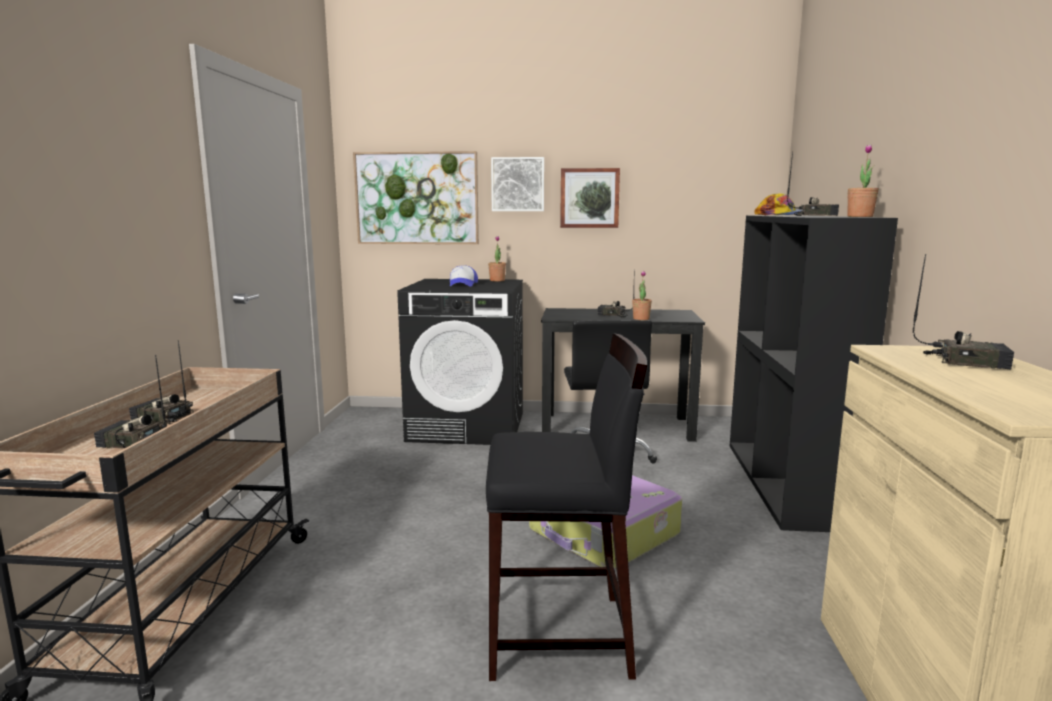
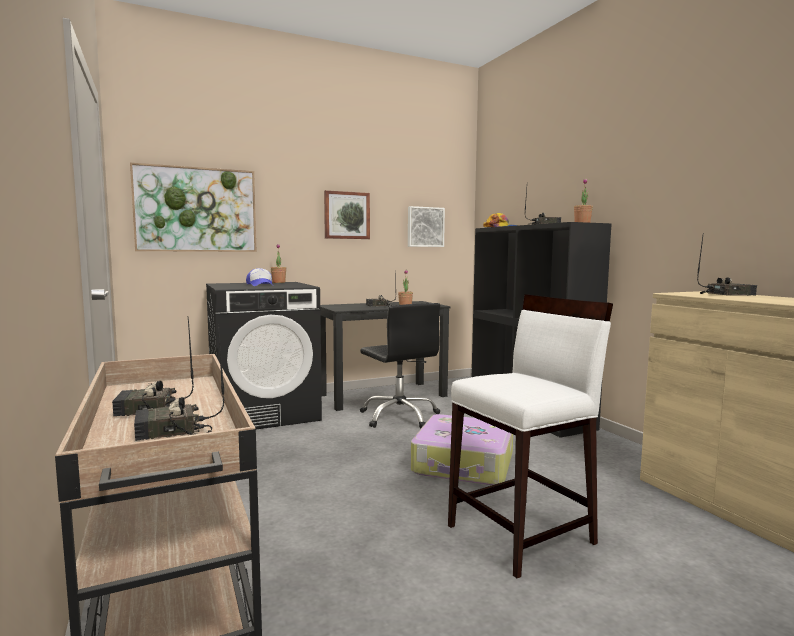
camera: 30 degrees left, 5 degrees down
black stool [486,333,647,681] -> white stool [448,294,613,578]
picture [491,157,544,211] -> picture moved to [408,206,445,247]

